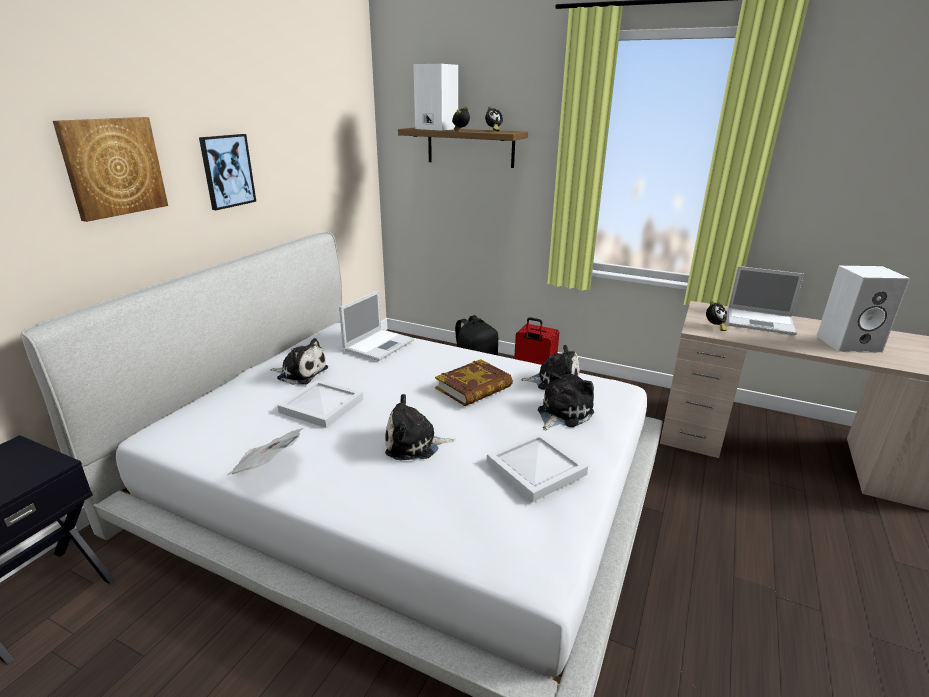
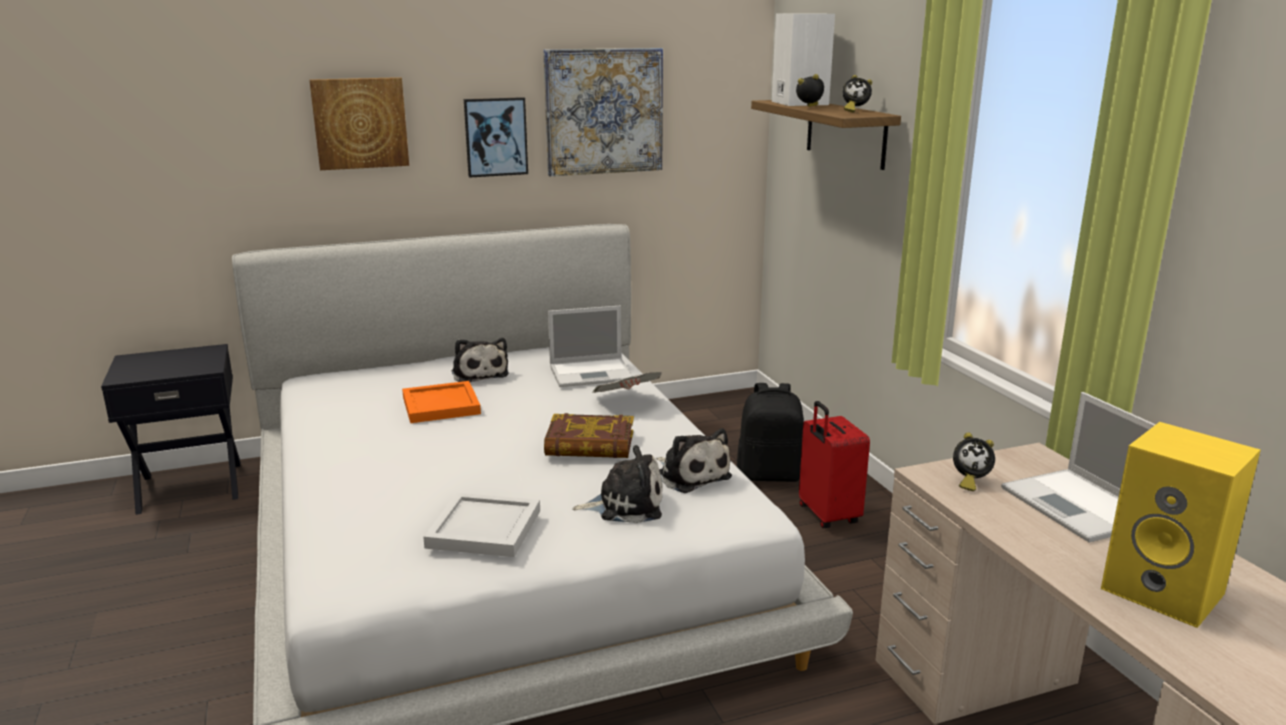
camera: 45 degrees right, 5 degrees down
newspaper [228,428,303,475] -> newspaper moved to [592,372,662,393]
white tray [277,380,363,428] -> orange tray [402,381,481,423]
plush toy [385,394,456,460] -> none
white speaker [817,266,910,353] -> yellow speaker [1101,422,1261,628]
none -> picture [543,48,663,176]

